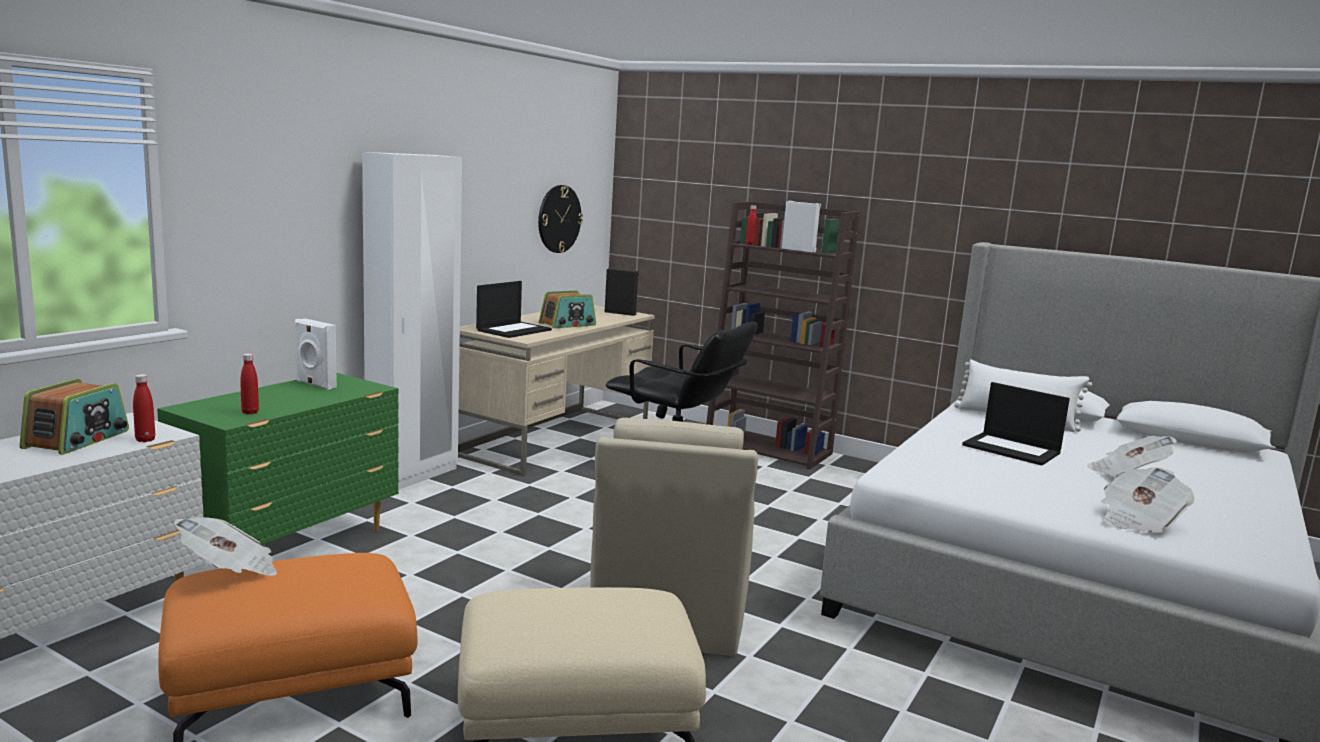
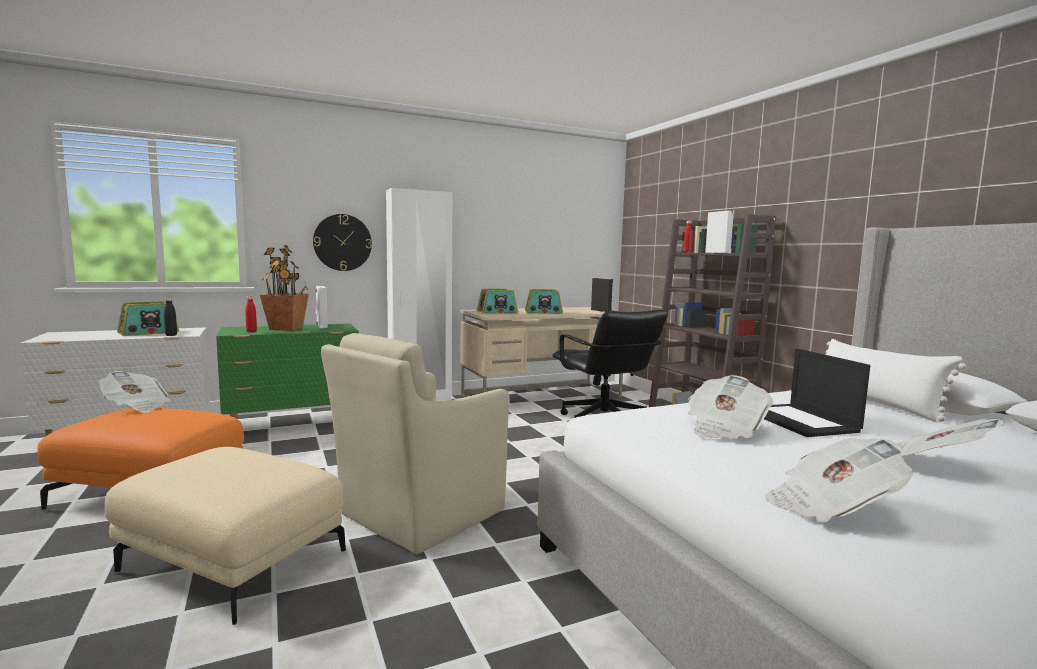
camera: 35 degrees right, 5 degrees down
red bottle [133,374,155,442] -> black bottle [164,297,177,336]
laptop [476,281,552,338] -> radio [477,289,518,314]
wall clock [538,185,583,253] -> wall clock moved to [313,214,372,271]
none -> potted plant [260,245,309,331]
none -> newspaper [688,375,773,438]

